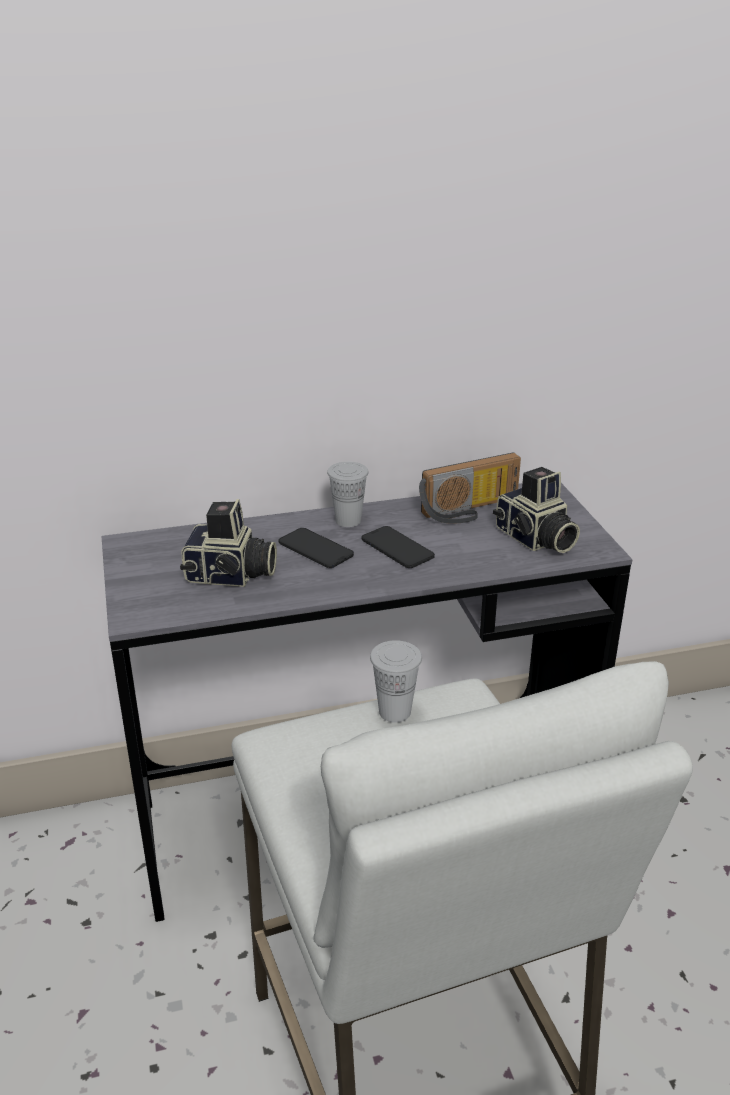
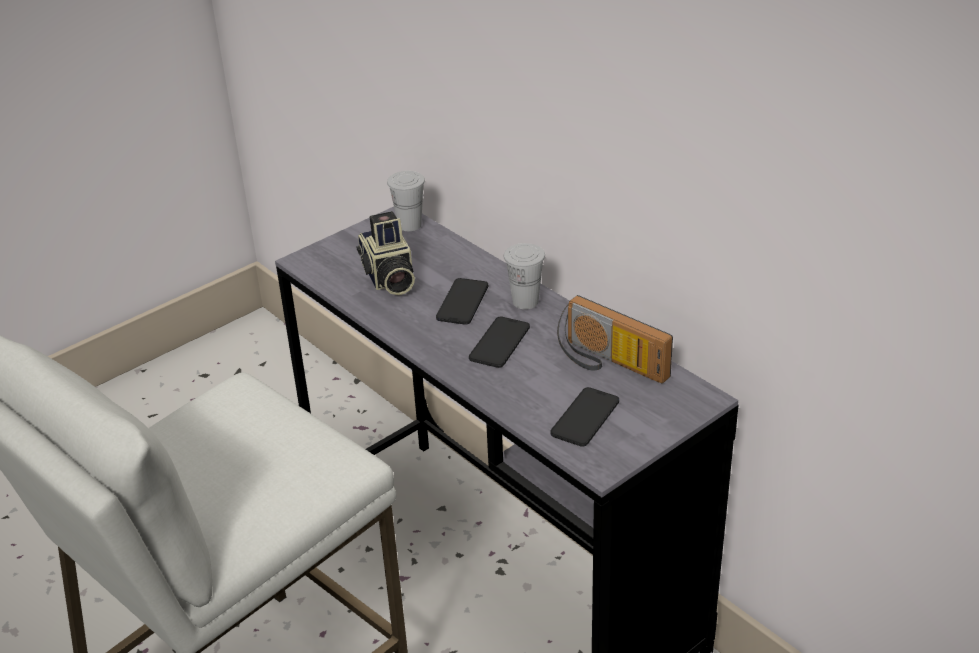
camera: 65 degrees right, 5 degrees up
white cup [370,640,422,723] -> white cup moved to [387,171,425,231]
camera [493,467,580,553] -> phone [550,387,619,447]

